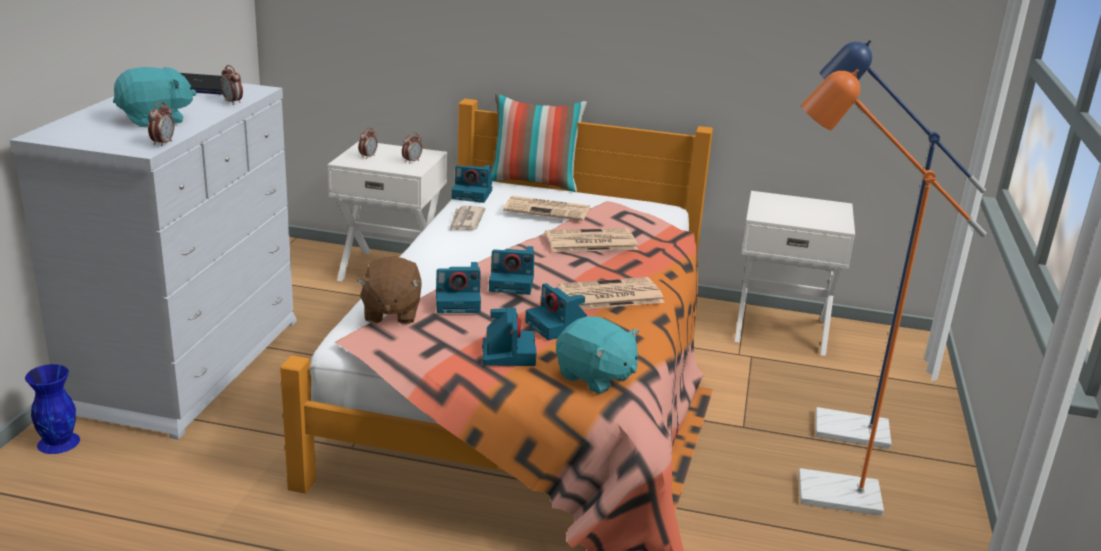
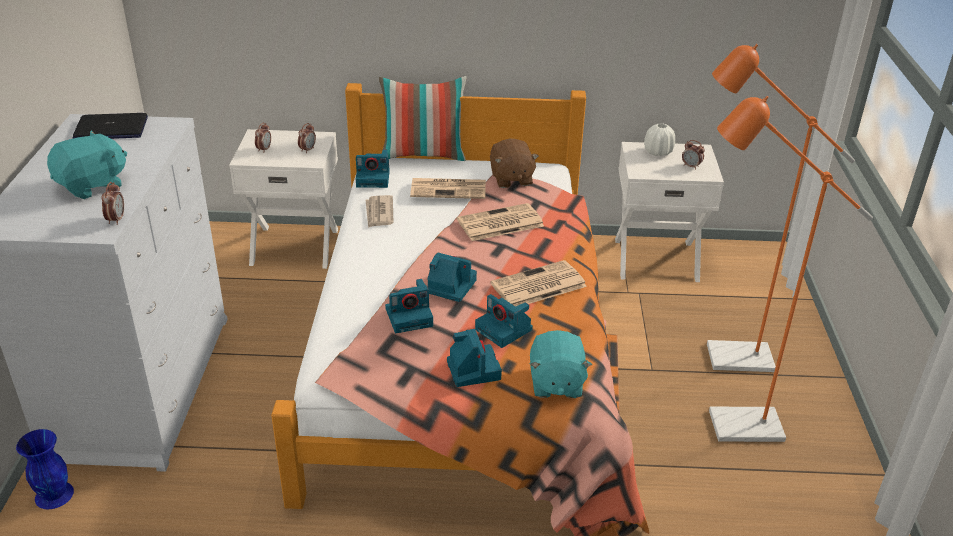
camera: 10 degrees left, 10 degrees up
alarm clock [221,65,243,105] -> alarm clock moved to [682,140,705,170]
brown plush toy [357,256,422,324] -> brown plush toy moved to [490,138,539,188]
camera [489,246,534,295] -> camera turned 150 degrees counterclockwise [427,253,477,302]
turquoise plush toy [556,316,639,394] -> turquoise plush toy turned 60 degrees clockwise [530,330,592,398]
blue floor lamp [816,40,986,449] -> orange floor lamp [707,44,855,372]
none -> white vase [644,123,675,156]

